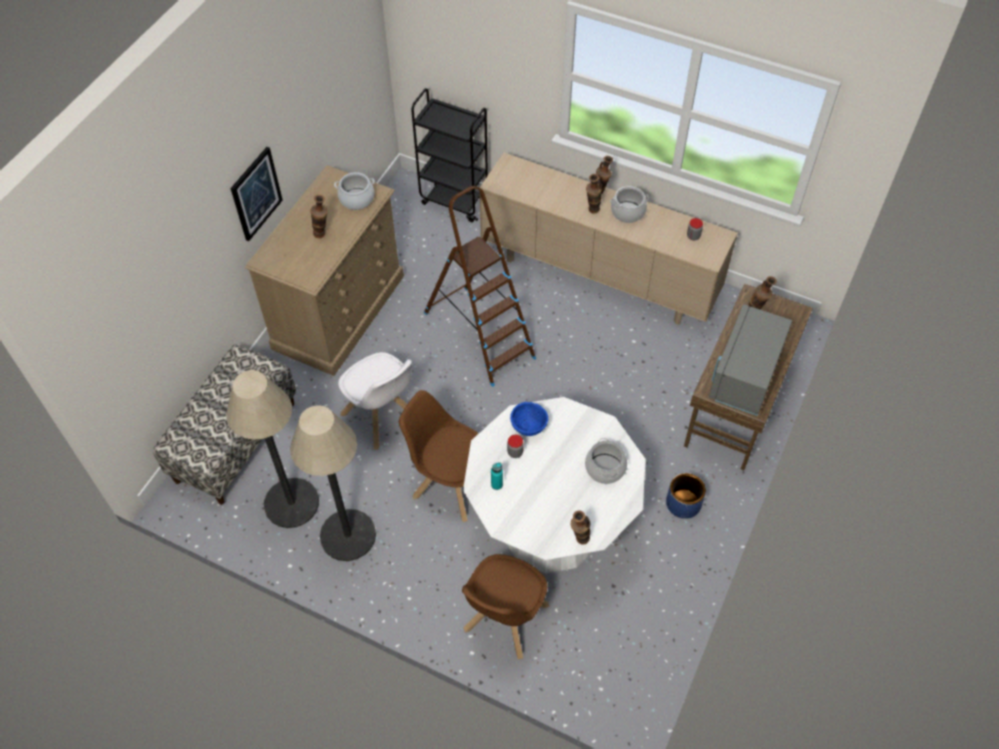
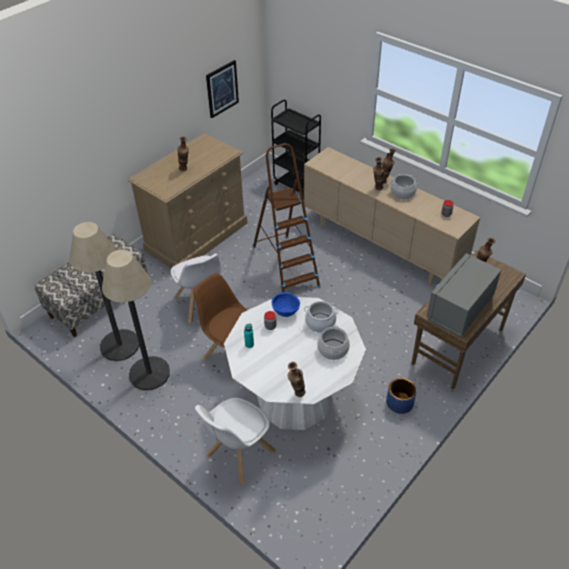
camera: 15 degrees right, 10 degrees down
picture [231,147,283,241] -> picture moved to [206,60,239,118]
cooking pot [334,172,375,210] -> cooking pot moved to [304,301,338,333]
brown chair [462,554,549,660] -> white chair [195,398,276,484]

